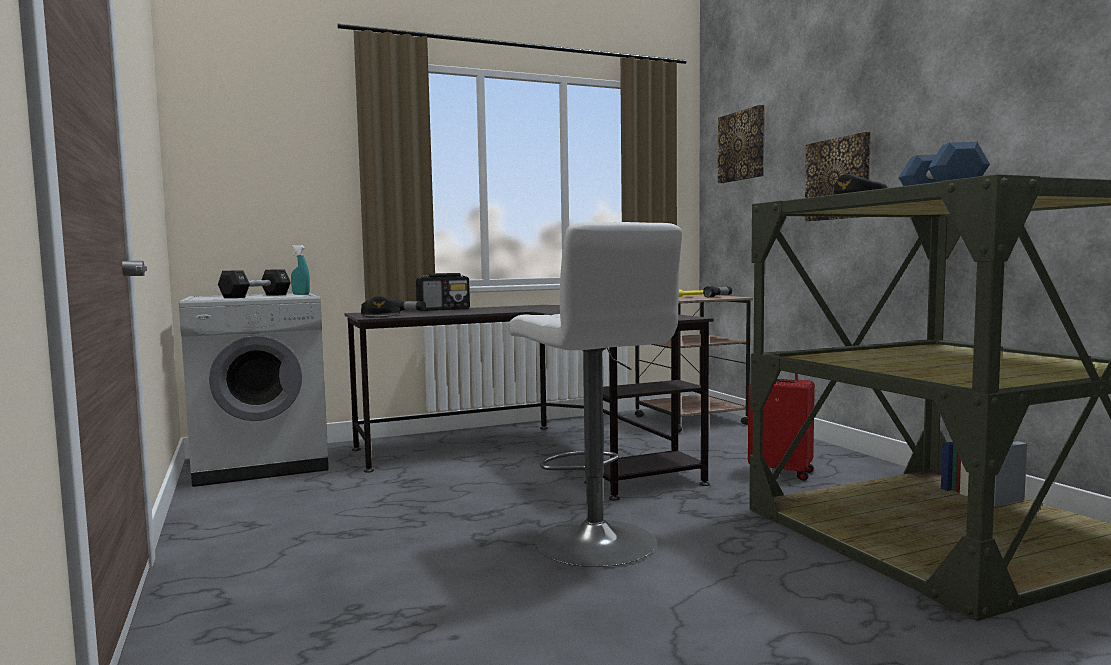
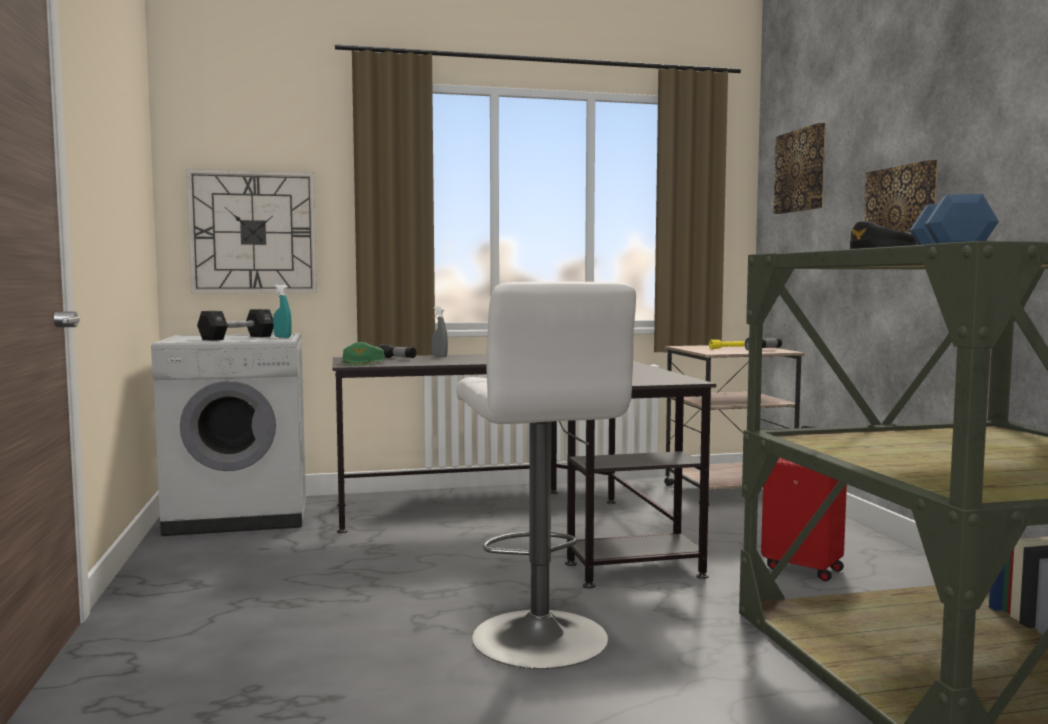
camera: 10 degrees right, 0 degrees up
black cap [361,296,400,318] -> green cap [342,342,385,366]
radio [416,273,470,311] -> grey spray bottle [432,307,448,357]
none -> wall clock [186,169,317,294]

